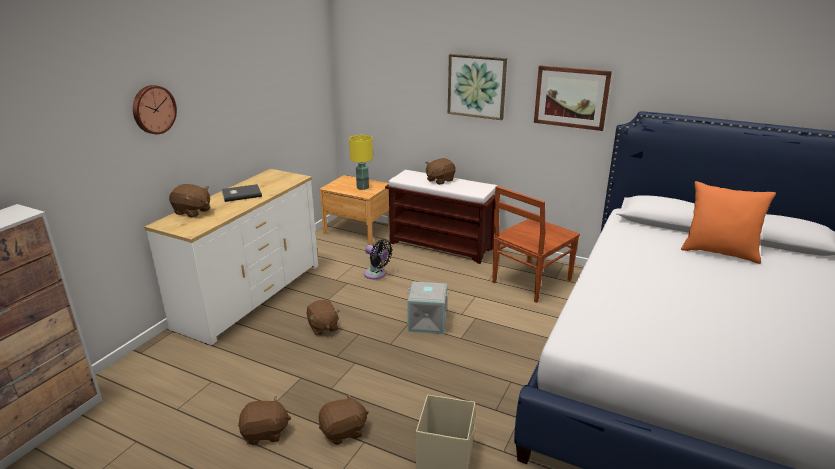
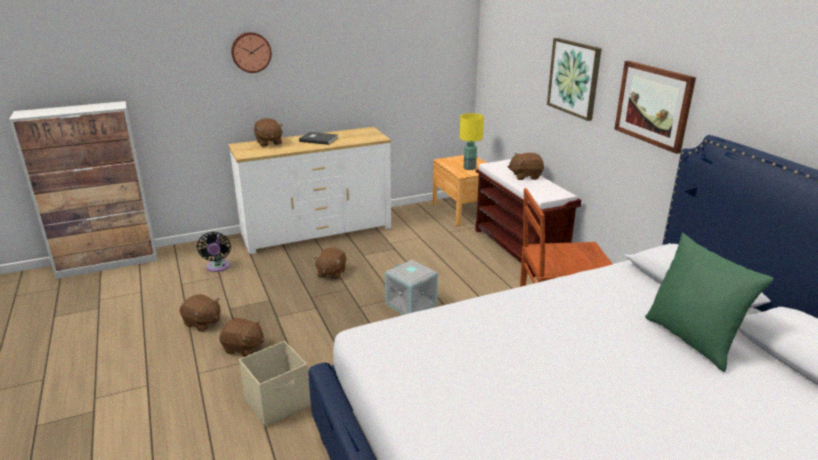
camera: 40 degrees right, 0 degrees up
black fan [364,239,393,279] -> black fan moved to [197,232,231,272]
orange pillow [681,181,776,264] -> green pillow [645,233,774,372]

